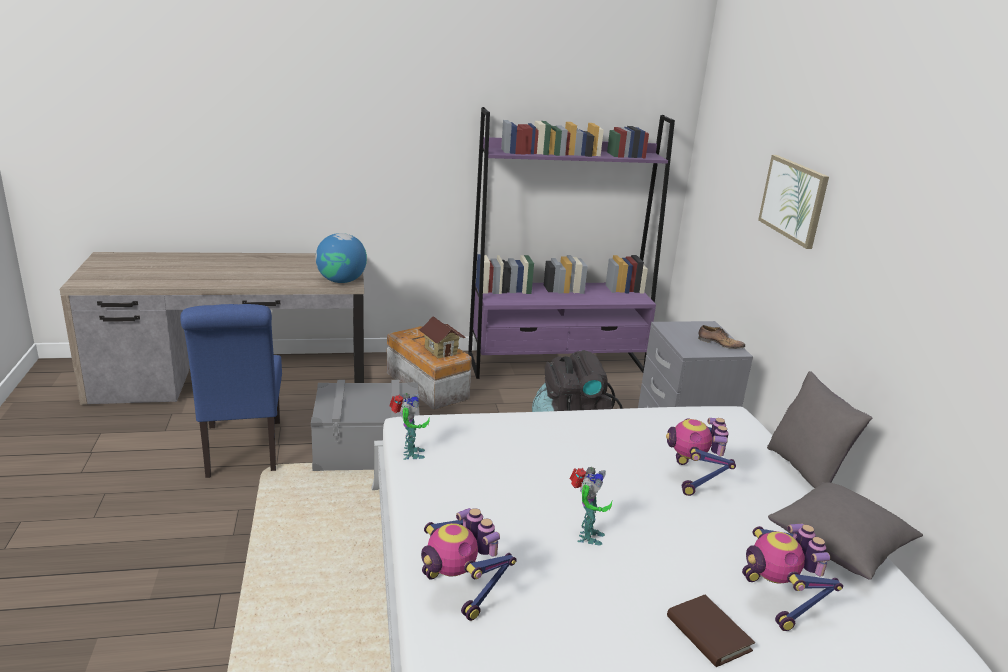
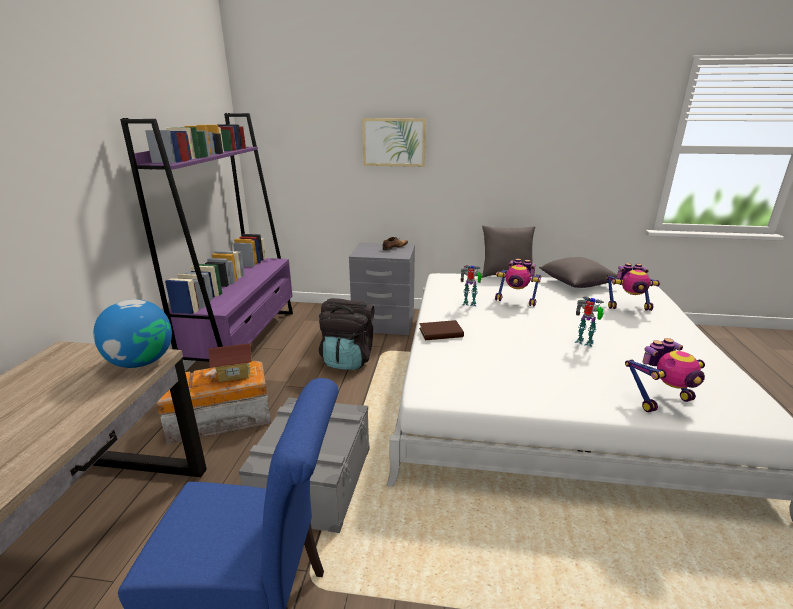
camera: 70 degrees left, 0 degrees up
toy robot [389,393,430,460] -> toy robot moved to [461,266,483,306]
brown book [667,595,755,667] -> brown book moved to [419,320,464,340]

